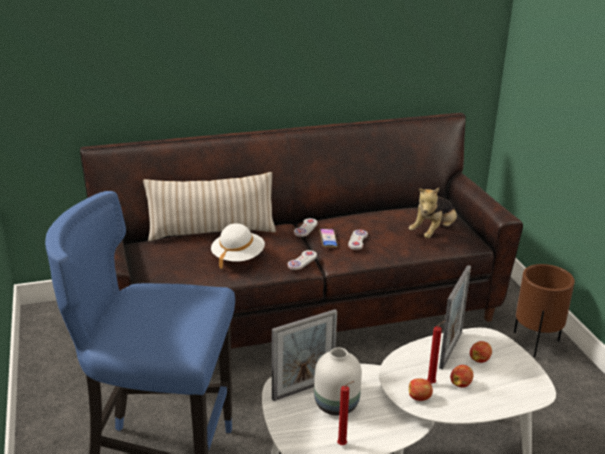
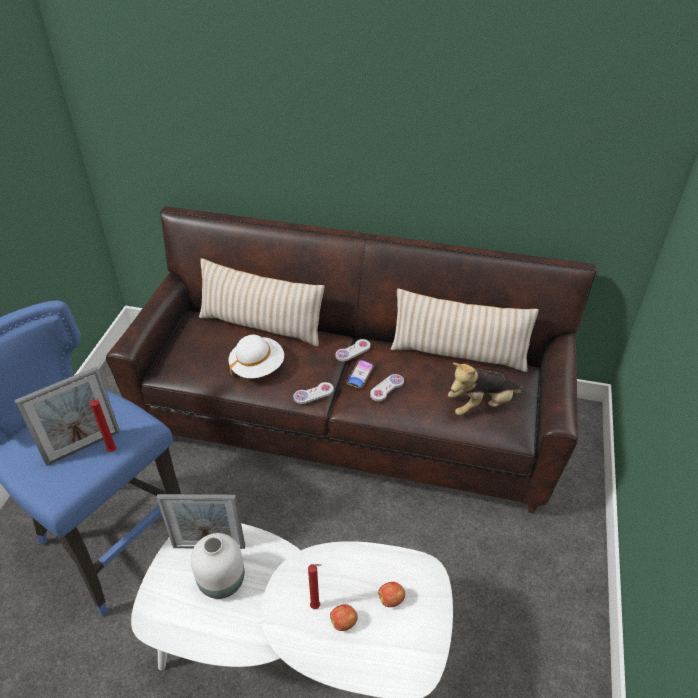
camera: 30 degrees right, 15 degrees up
red candle [337,381,355,445] -> red candle moved to [90,398,117,452]
apple [409,378,433,401] -> none
picture frame [439,265,471,369] -> picture frame moved to [14,366,120,466]
brown planter [514,264,575,357] -> none
none -> beige pillow [391,288,539,372]

